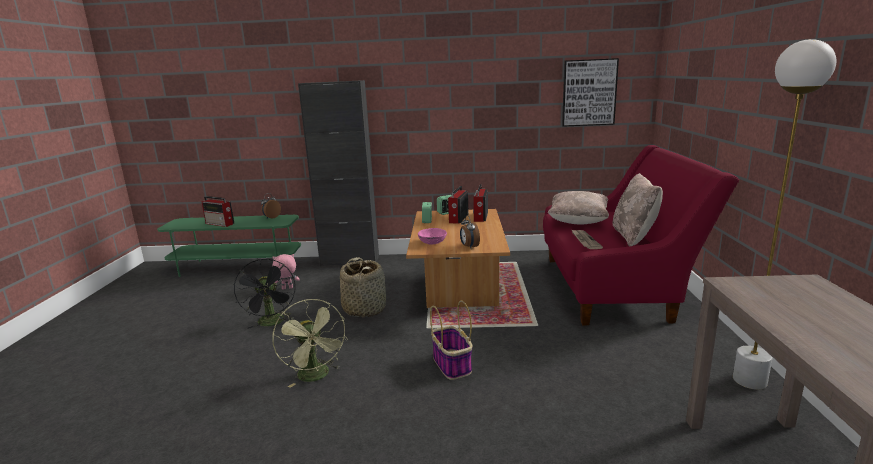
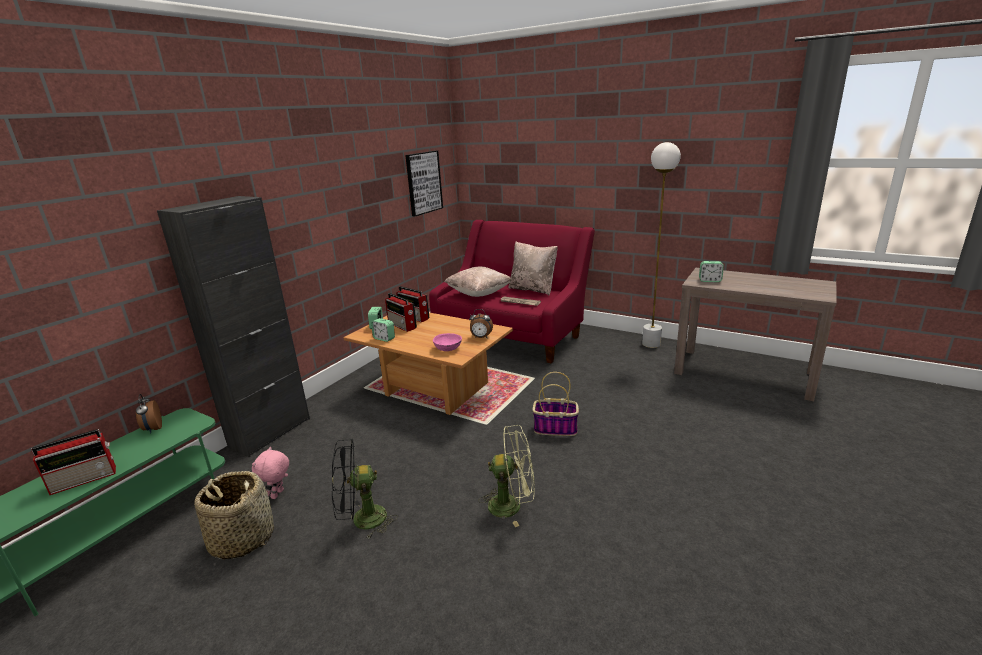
camera: 60 degrees left, 5 degrees up
black fan [234,259,296,329] -> black fan turned 150 degrees clockwise [332,439,398,540]
basket [340,257,386,318] -> basket moved to [194,471,274,560]
none -> alarm clock [699,261,724,282]

